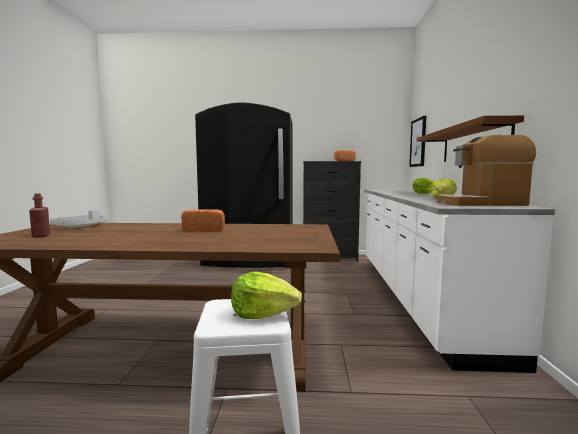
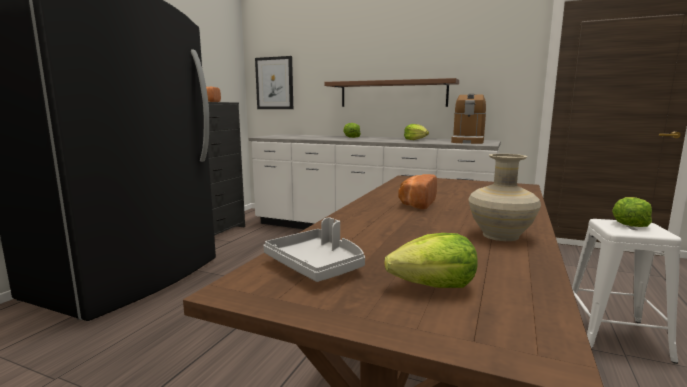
camera: 70 degrees left, 5 degrees up
red bottle [29,193,50,238] -> lettuce [384,233,478,288]
none -> beige vase [468,154,541,241]

